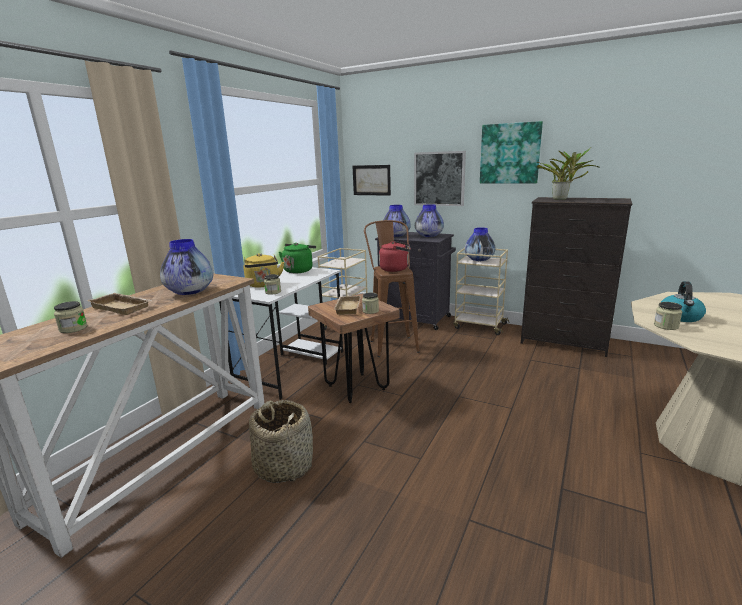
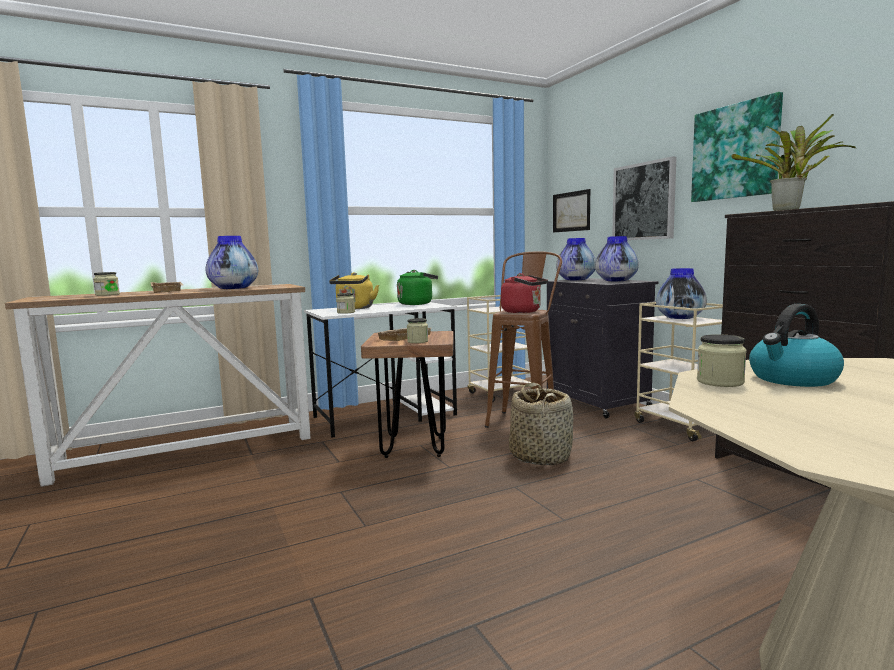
camera: 35 degrees right, 10 degrees down
basket [249,400,313,483] -> basket moved to [509,383,573,466]

